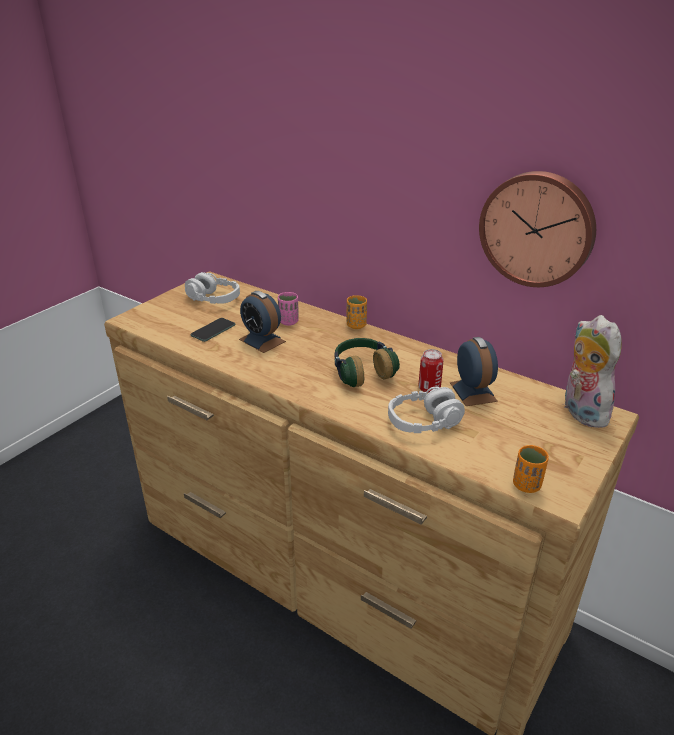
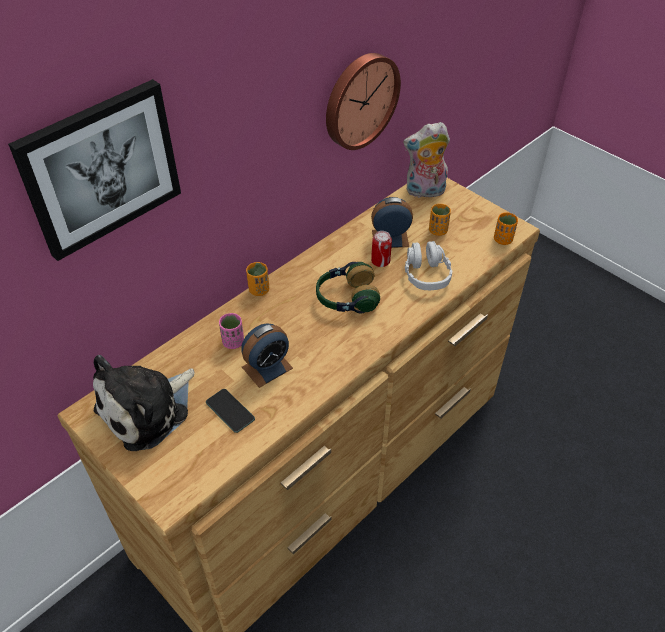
camera: 80 degrees left, 15 degrees up
grey headphones [185,272,240,304] -> plush toy [93,355,195,451]
none -> picture [8,79,181,261]
none -> orange cup [429,204,451,236]

